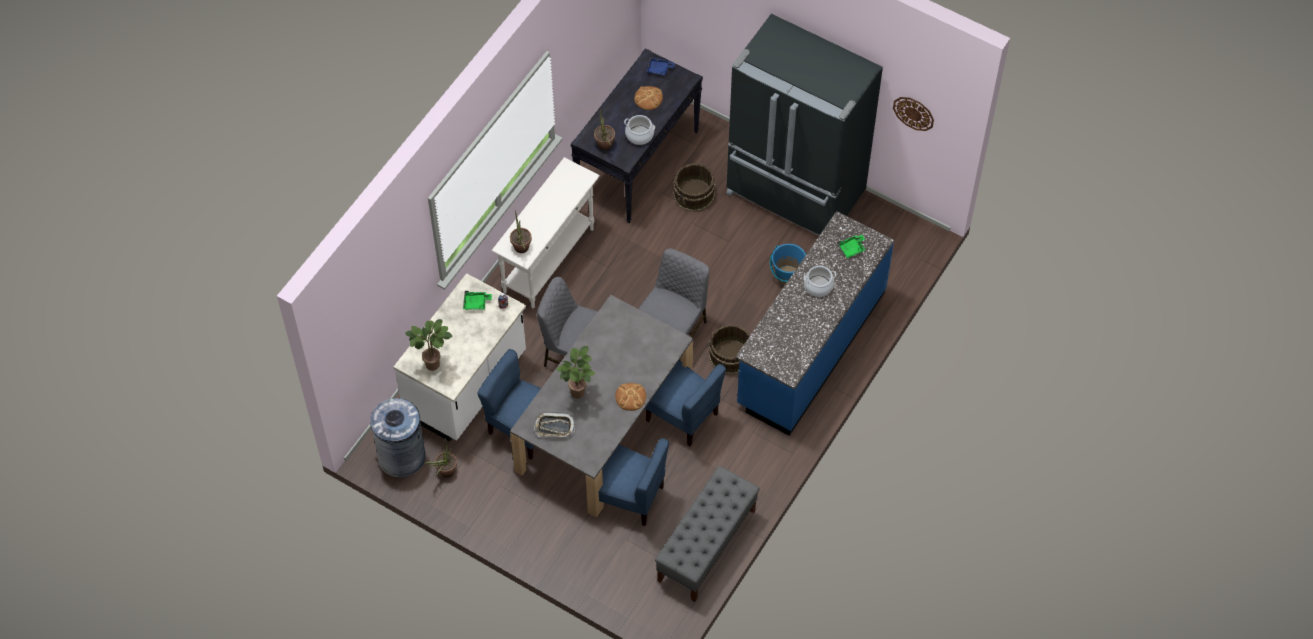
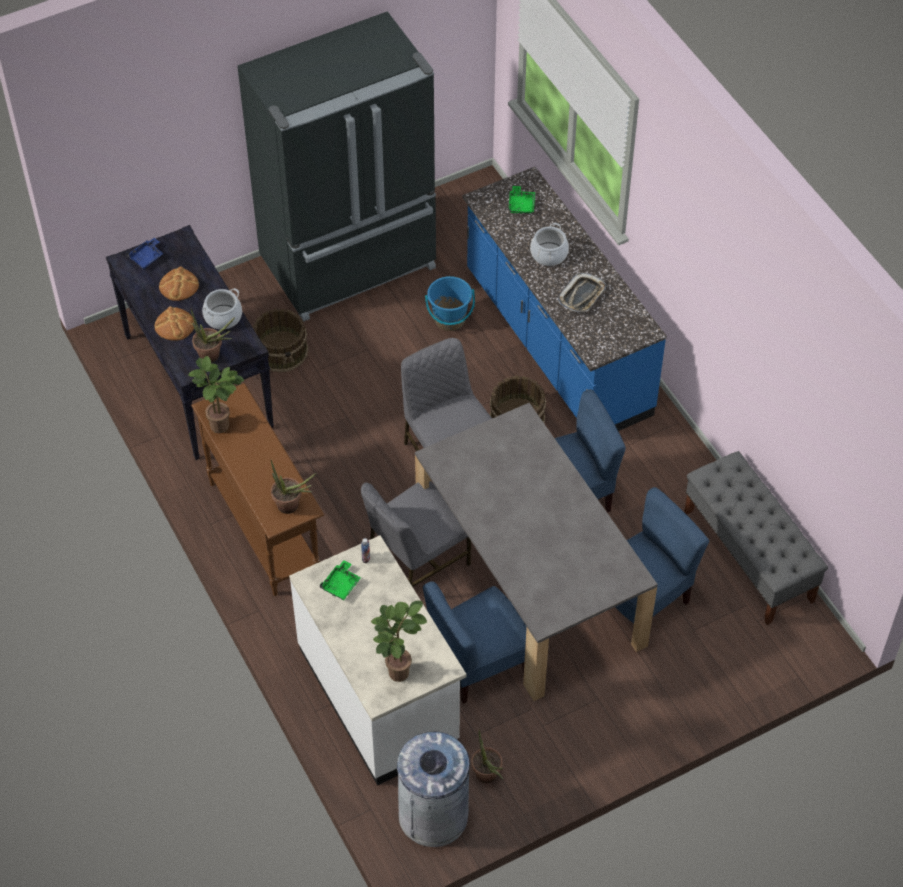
camera: 60 degrees left, 5 degrees down
white console table [491,157,600,308] -> brown console table [191,383,324,596]
tray [534,412,576,438] -> tray moved to [558,273,606,312]
potted plant [556,346,595,398] -> potted plant moved to [188,356,244,433]
bread [615,383,646,411] -> bread moved to [155,306,195,341]
wall clock [893,97,934,131] -> none

